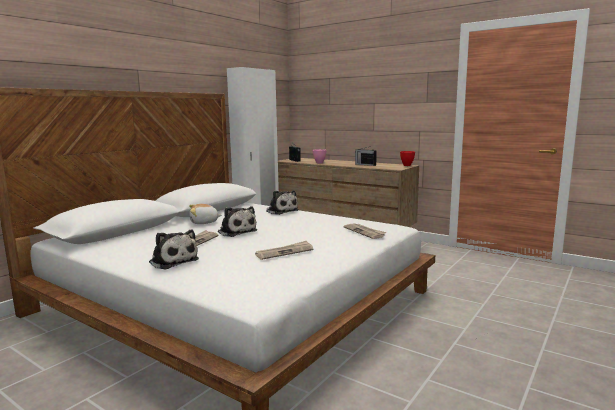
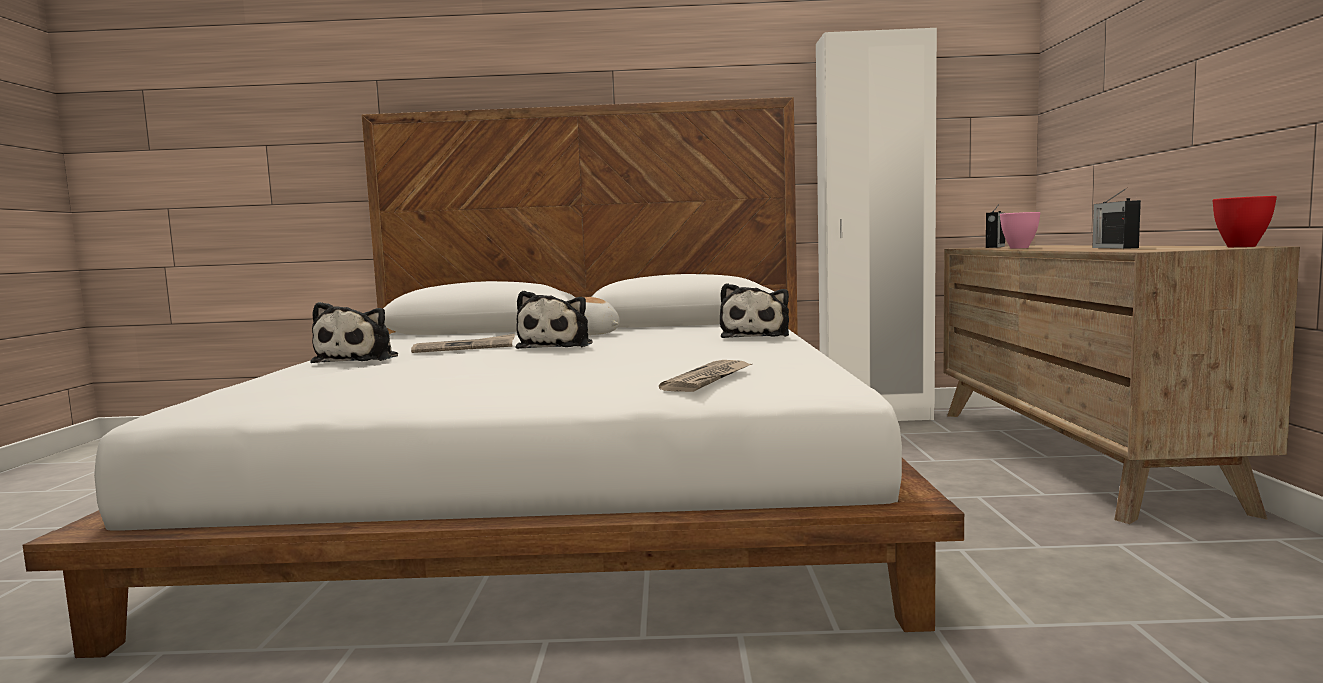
camera: 55 degrees right, 5 degrees down
newspaper [255,241,313,260] -> none

